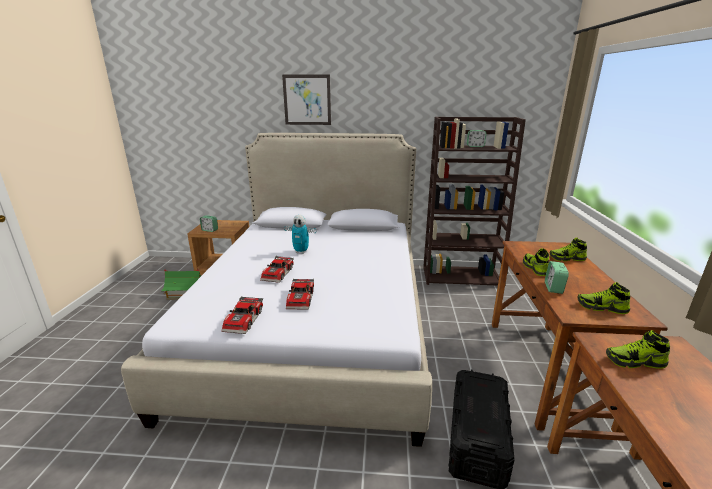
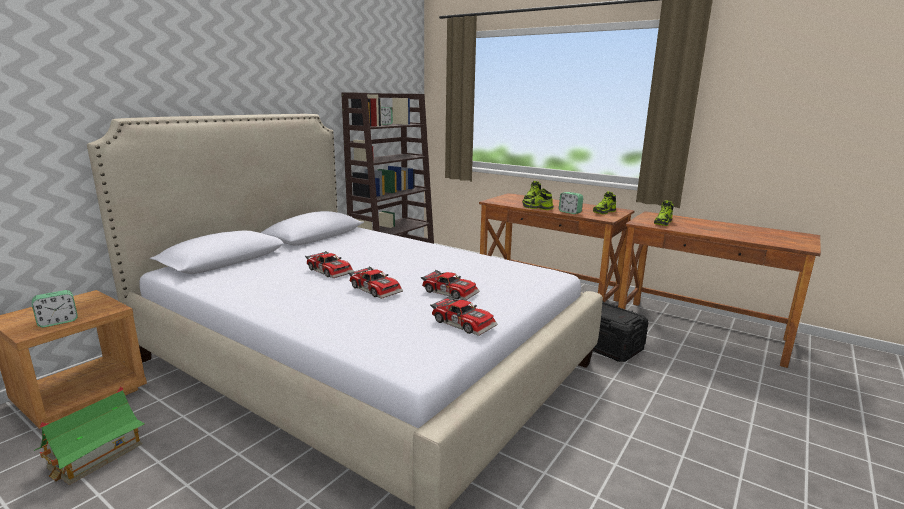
camera: 60 degrees left, 5 degrees down
picture [282,75,331,125] -> none
toy robot [284,215,316,254] -> toy car [305,251,354,278]

